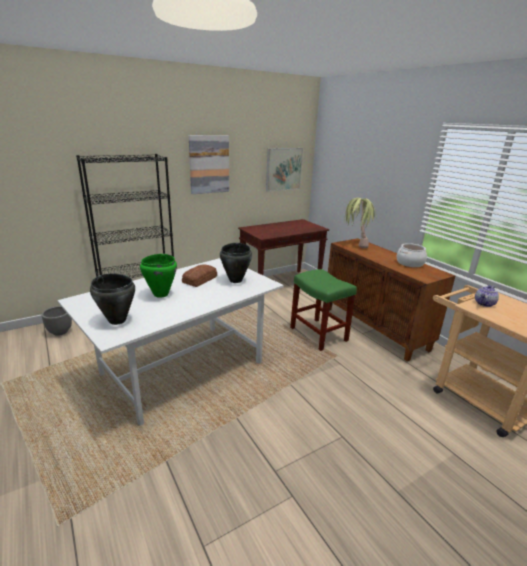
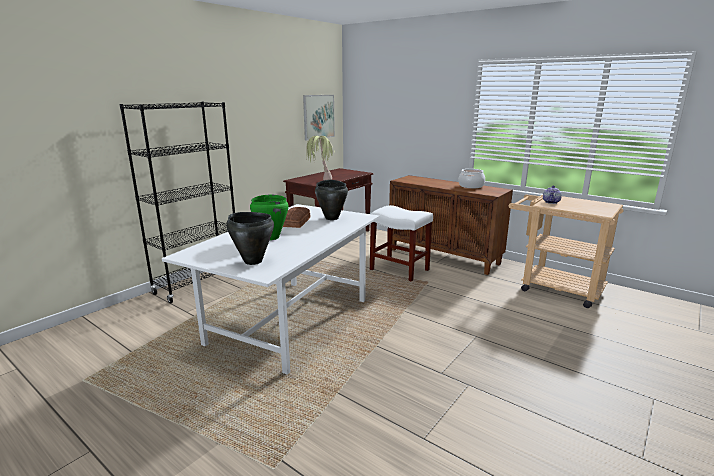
camera: 20 degrees left, 5 degrees down
grey planter [41,306,72,336] -> none
picture [189,135,229,194] -> none
green stool [290,269,357,351] -> white stool [370,205,433,281]
potted plant [344,198,377,248] -> potted plant moved to [306,136,335,180]

